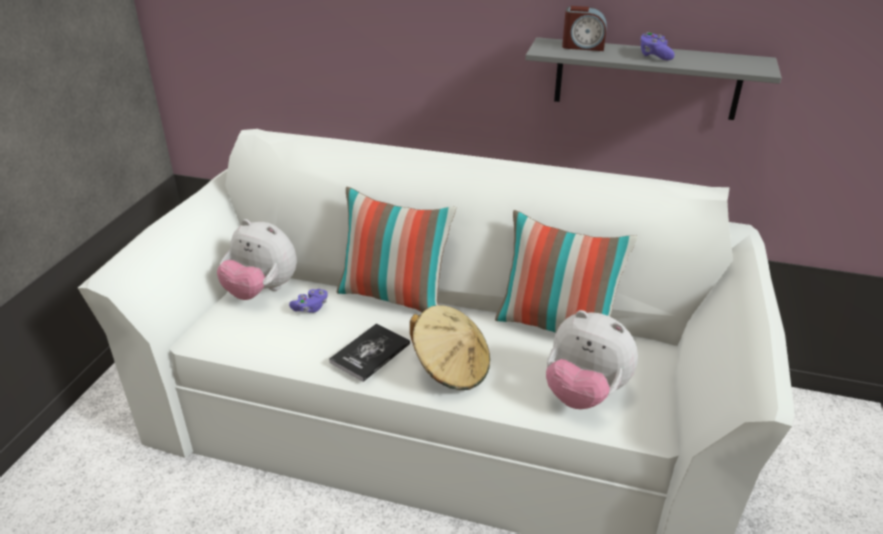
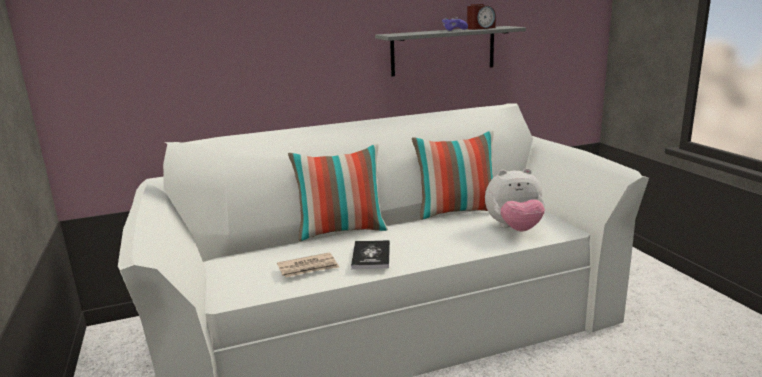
camera: 35 degrees left, 15 degrees down
plush toy [217,219,297,300] -> none
purple game controller [289,289,328,313] -> none
beige hat [410,305,490,390] -> none
alarm clock [562,6,607,51] -> alarm clock moved to [467,4,496,30]
none -> newspaper [277,252,339,278]

